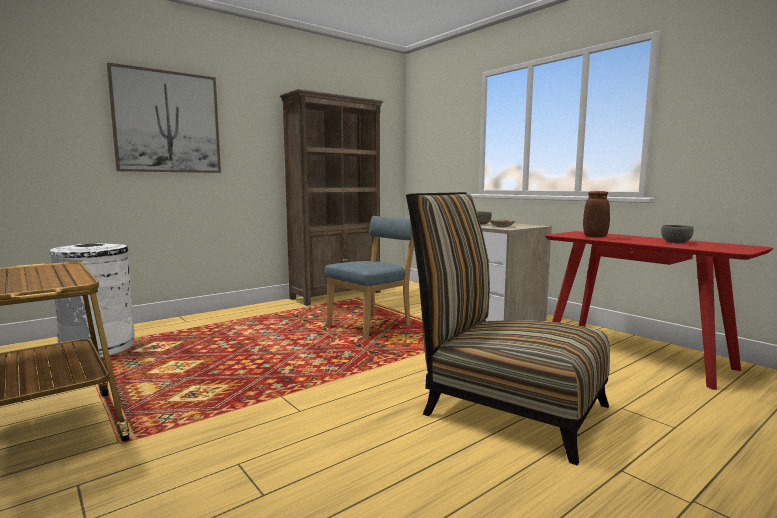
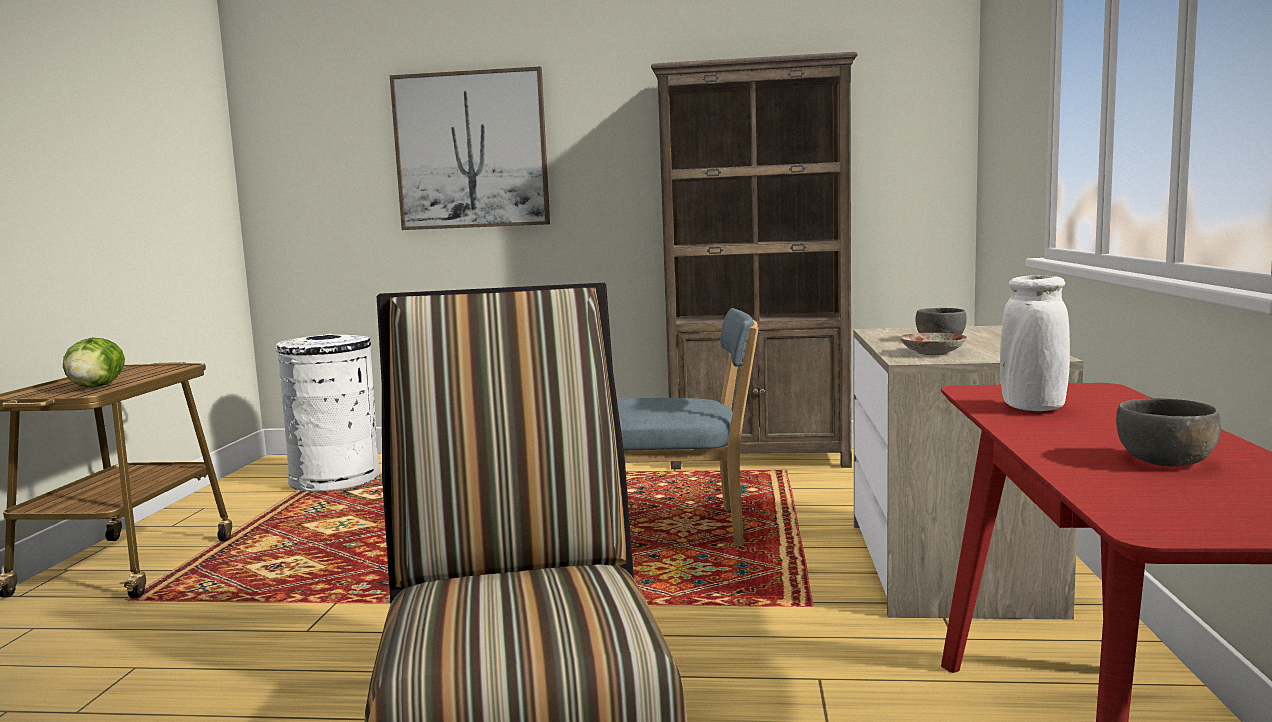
camera: 45 degrees right, 0 degrees up
brown vase [583,191,610,237] -> white vase [1000,275,1070,411]
none -> lettuce [63,337,125,387]

